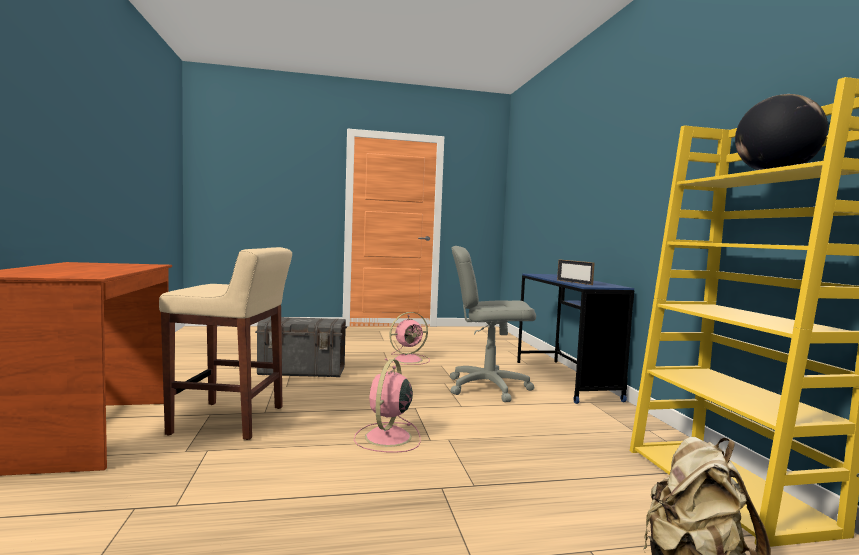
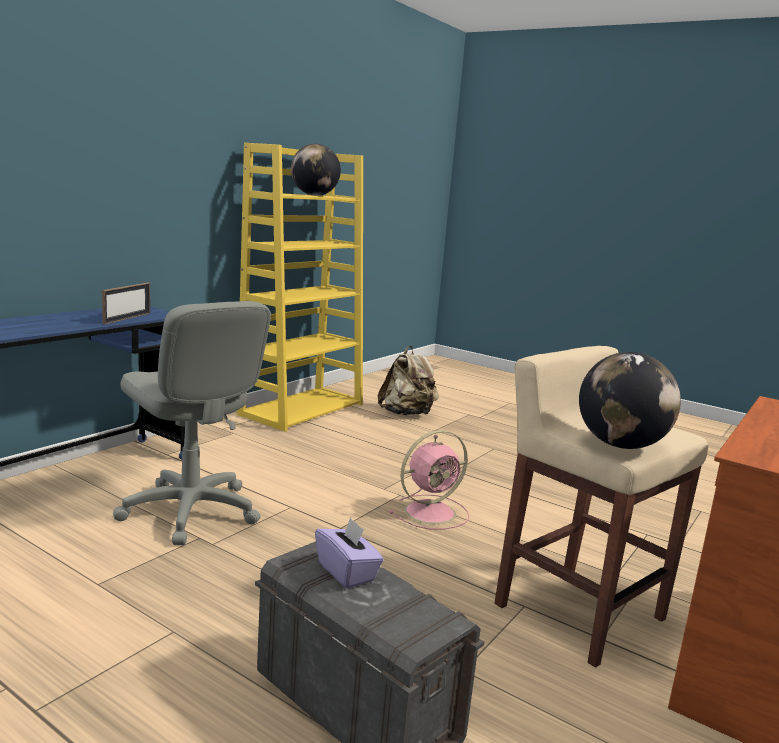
camera: 135 degrees left, 10 degrees up
pink fan [385,312,430,365] -> none
none -> purple tissue box [315,517,384,588]
none -> globe [579,352,681,449]

